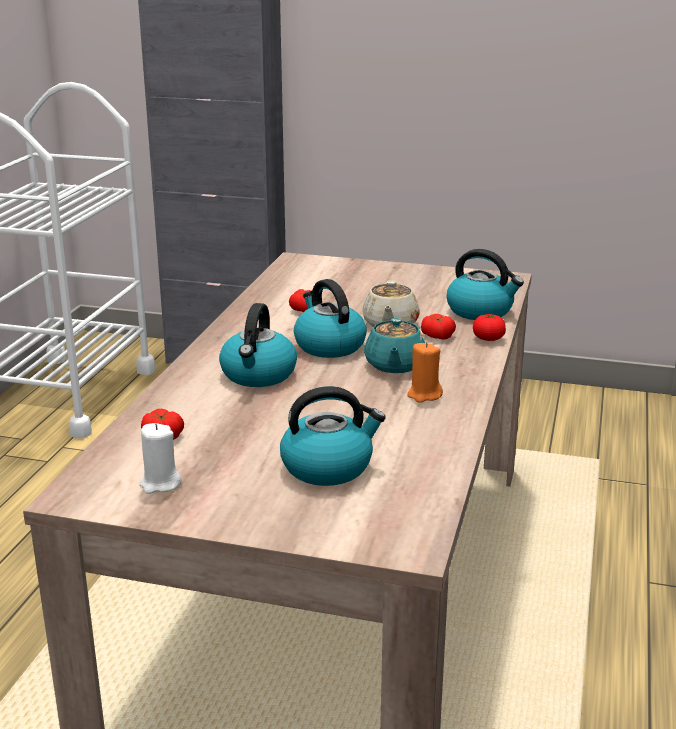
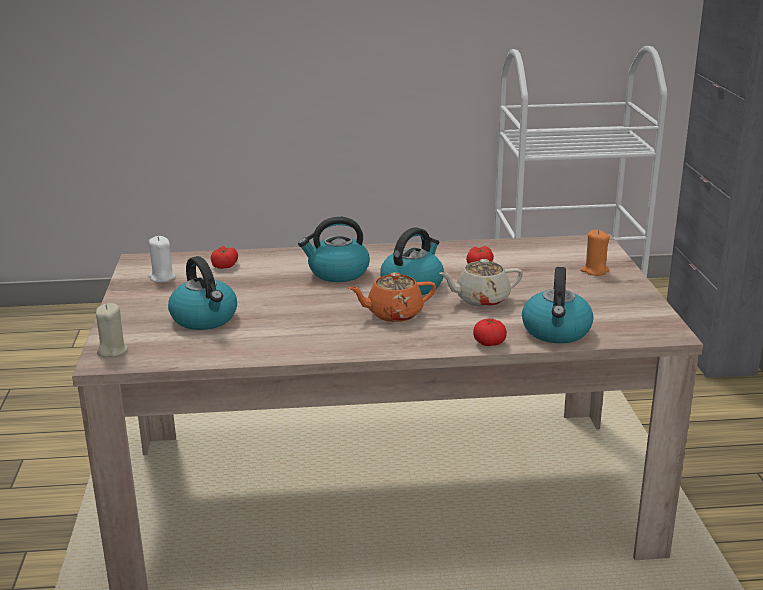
camera: 70 degrees right, 0 degrees up
turquoise teapot [364,318,425,373] -> orange teapot [349,272,436,322]
orange candle [408,342,443,403] -> orange candle moved to [580,229,610,276]
tomato [421,314,456,340] -> none
none -> beige candle [96,303,128,357]

